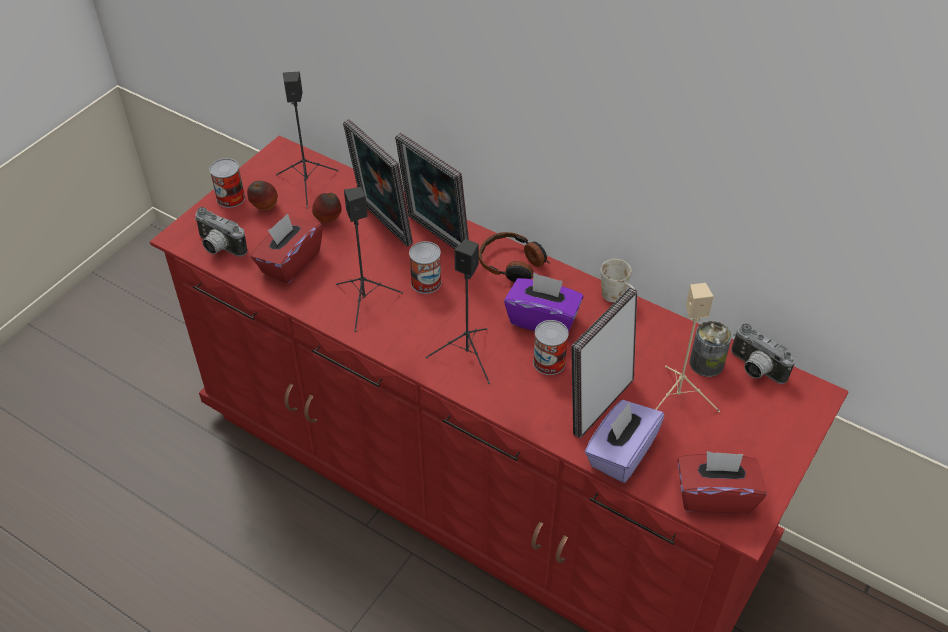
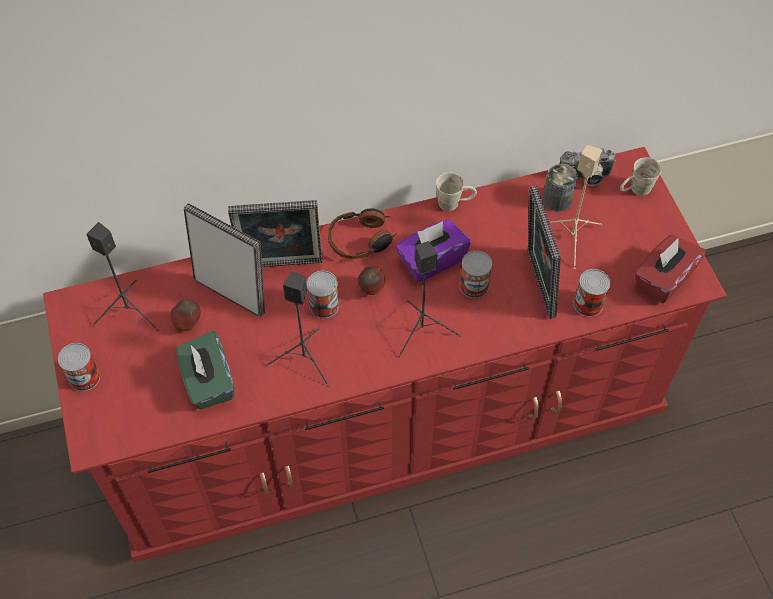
camera: 50 degrees left, 10 degrees up
camera [194,207,247,257] -> none
apple [247,181,278,210] -> apple moved to [358,266,385,295]
red tissue box [251,213,323,284] -> green tissue box [176,331,234,409]
picture frame [343,119,413,246] -> picture frame turned 150 degrees counterclockwise [184,203,265,318]
purple tissue box [585,400,665,483] -> can [573,269,610,317]
none -> white mug [620,157,661,196]

